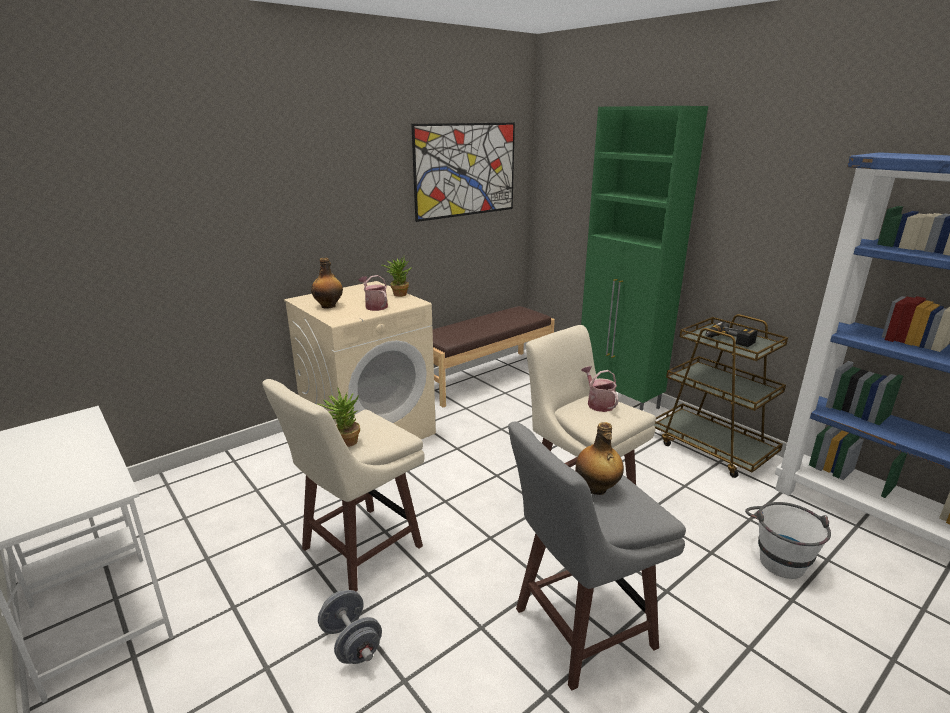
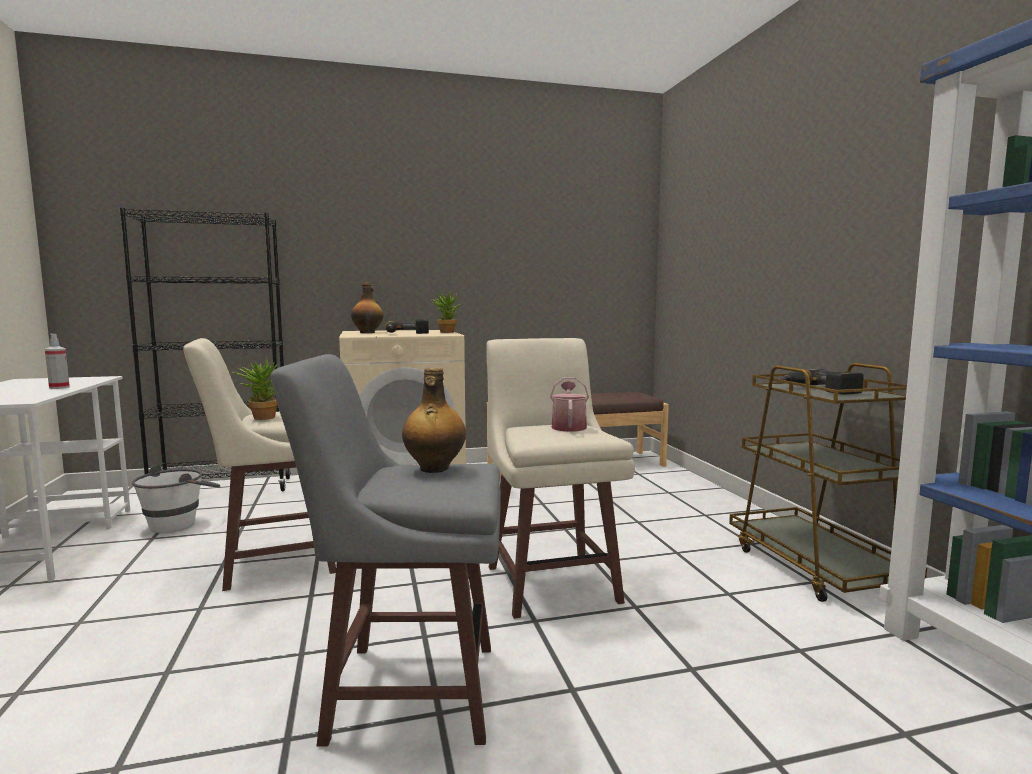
camera: 25 degrees right, 15 degrees down
grey dumbbell [318,590,382,664] -> none
watering can [359,275,388,311] -> power drill [385,319,429,334]
picture [411,123,515,222] -> none
green cabinet [581,106,708,411] -> none
white bucket [745,502,831,579] -> white bucket moved to [132,465,220,533]
none -> spray bottle [45,334,70,389]
none -> black bookcase [120,208,291,491]

